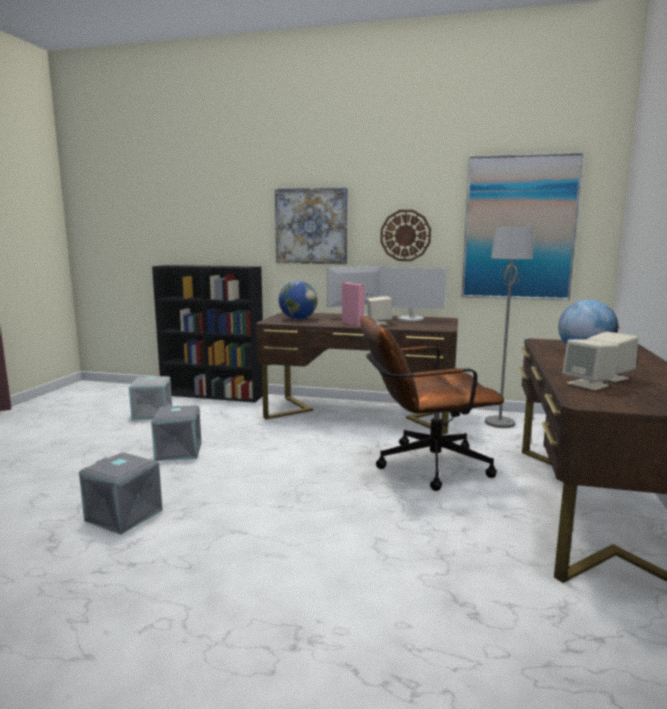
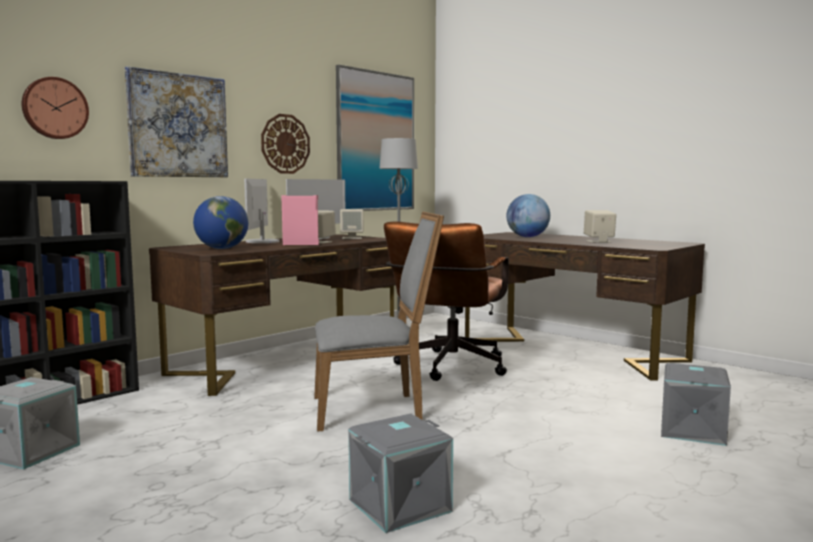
camera: 60 degrees left, 5 degrees down
grey storage box [151,405,201,461] -> grey storage box moved to [661,363,731,446]
beige speaker [563,339,619,390] -> beige speaker moved to [340,209,364,239]
none -> wall clock [22,77,89,139]
none -> grey chair [314,211,444,431]

